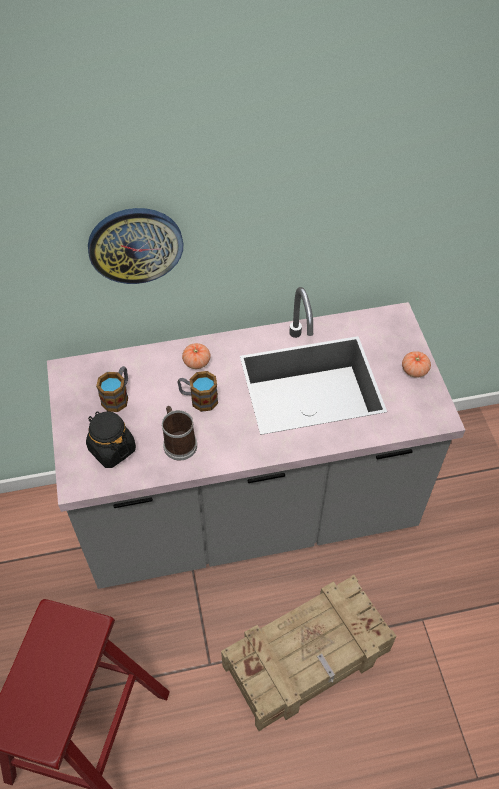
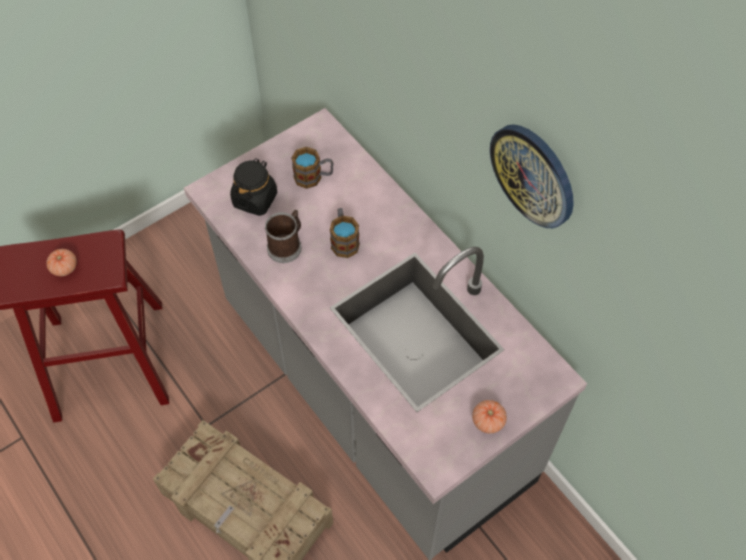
camera: 65 degrees right, 5 degrees up
wall clock [88,208,183,284] -> wall clock moved to [490,124,574,228]
tomato [182,343,211,369] -> tomato moved to [46,249,77,276]

